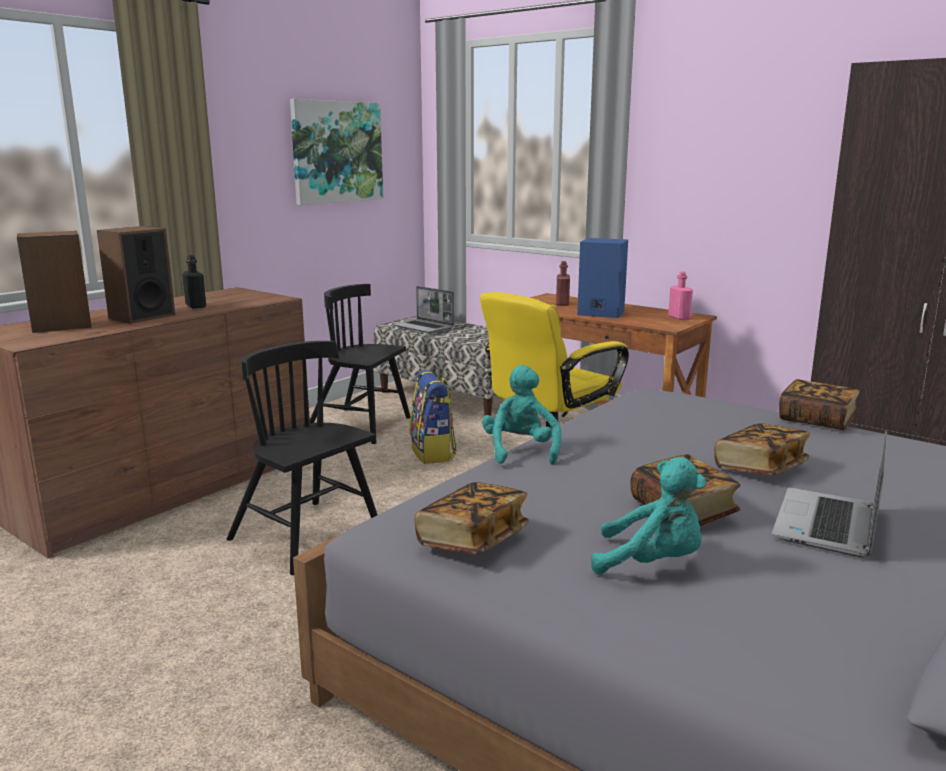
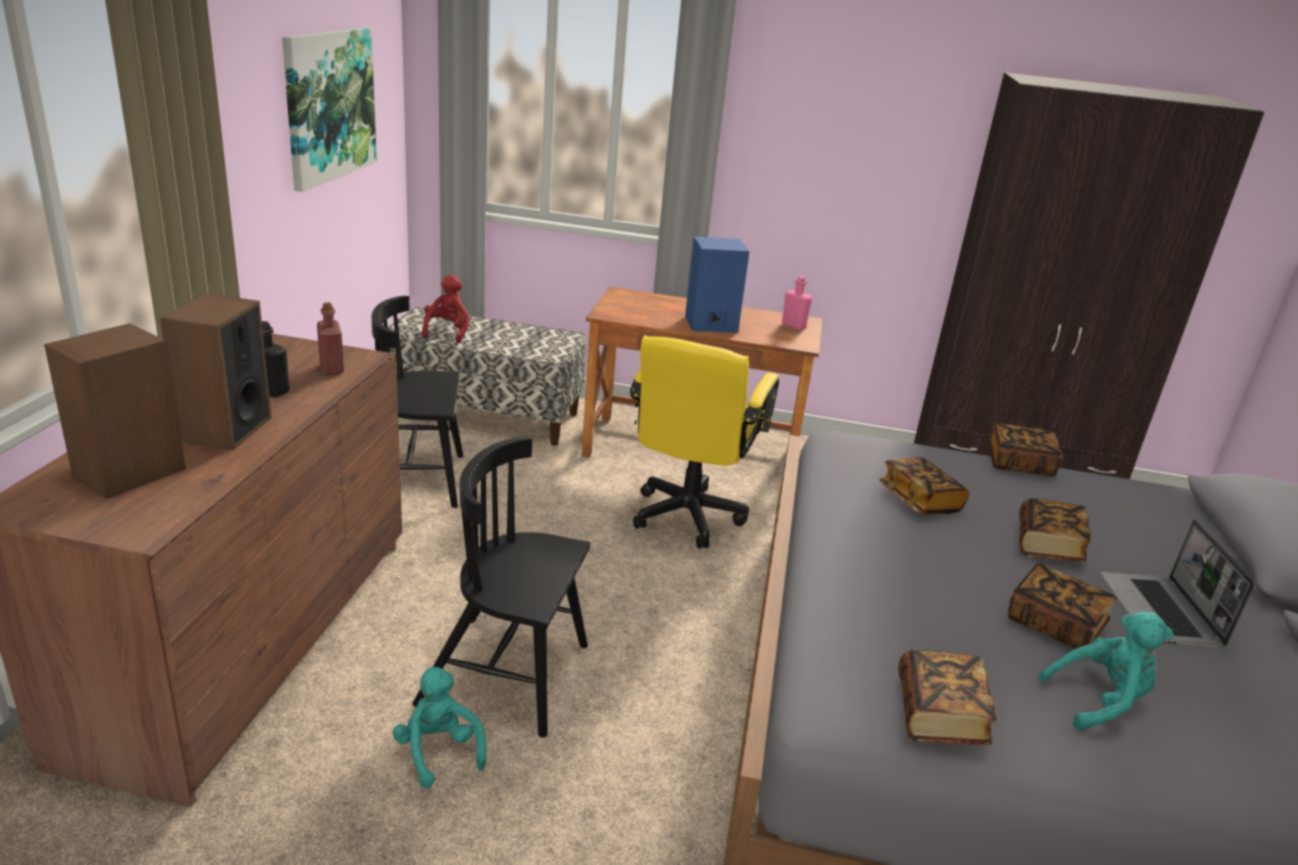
camera: 30 degrees left, 10 degrees up
laptop [393,286,454,333] -> red plush toy [422,274,470,343]
backpack [410,370,457,464] -> none
turquoise plush toy [482,365,562,465] -> turquoise plush toy moved to [393,666,487,788]
red bottle [556,261,570,306] -> red bottle moved to [317,302,344,375]
none -> book [880,457,969,514]

